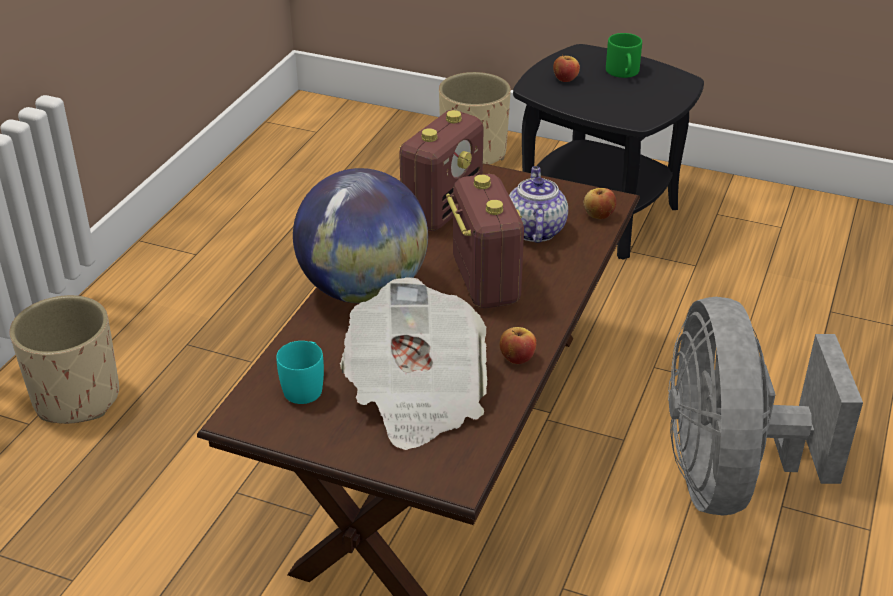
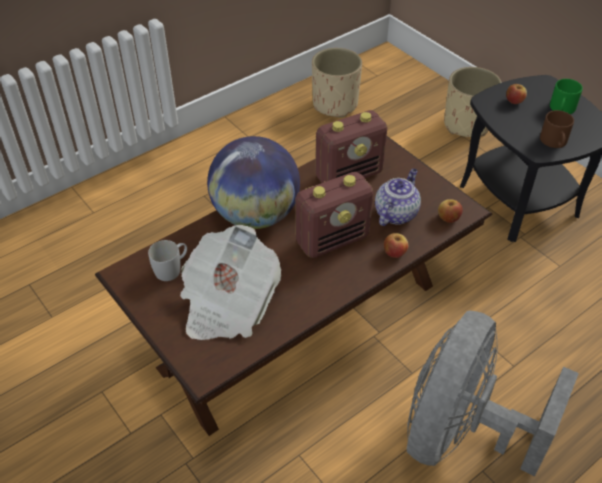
camera: 30 degrees right, 10 degrees up
beige planter [10,295,119,424] -> beige planter moved to [312,48,362,117]
turquoise mug [276,341,324,404] -> white mug [148,240,187,281]
radio [446,174,524,309] -> radio turned 45 degrees clockwise [295,172,373,258]
apple [500,327,537,364] -> apple moved to [384,233,408,258]
none -> brown mug [540,110,574,148]

